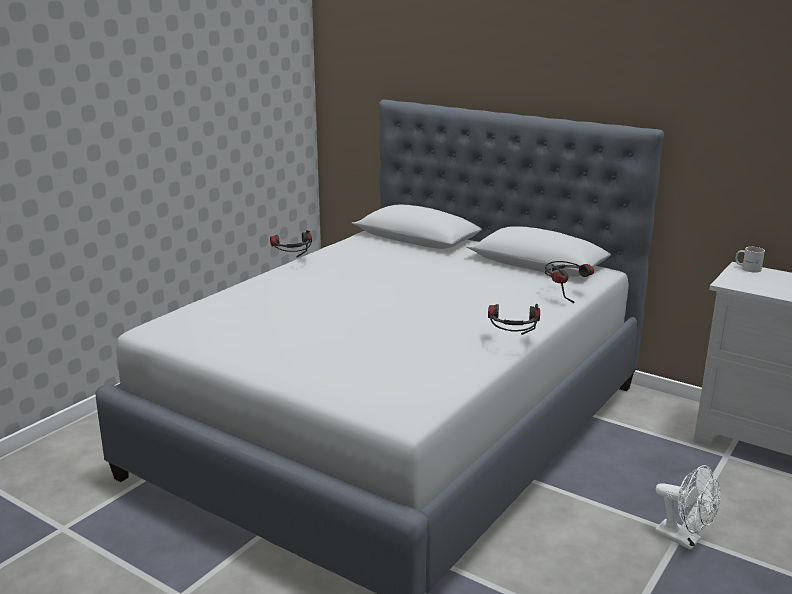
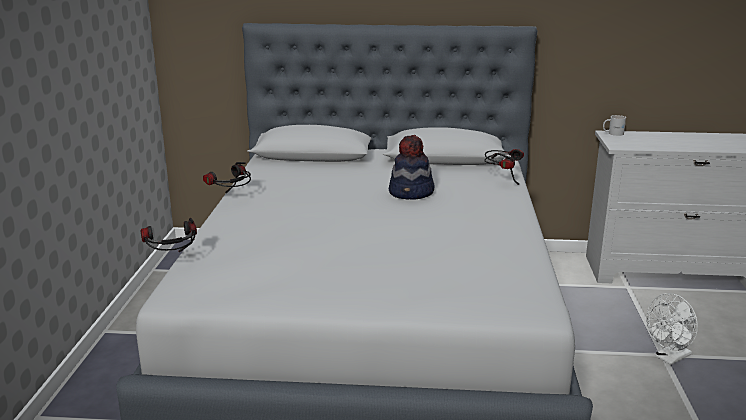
camera: 30 degrees left, 0 degrees up
headphones [488,304,540,335] -> headphones moved to [141,218,197,252]
white fan [655,465,720,550] -> white fan turned 135 degrees clockwise [647,293,698,365]
none -> hat [389,135,435,199]

